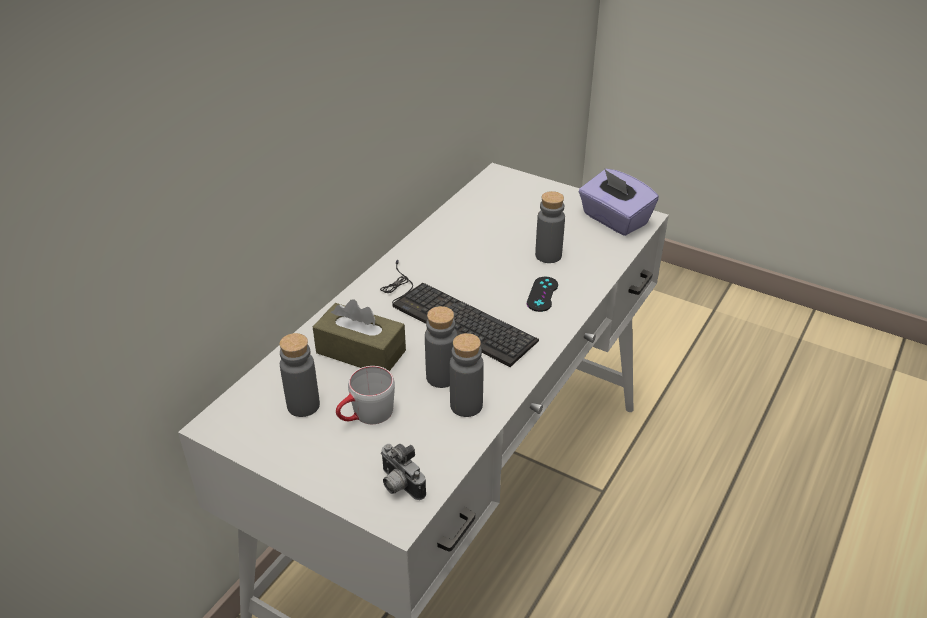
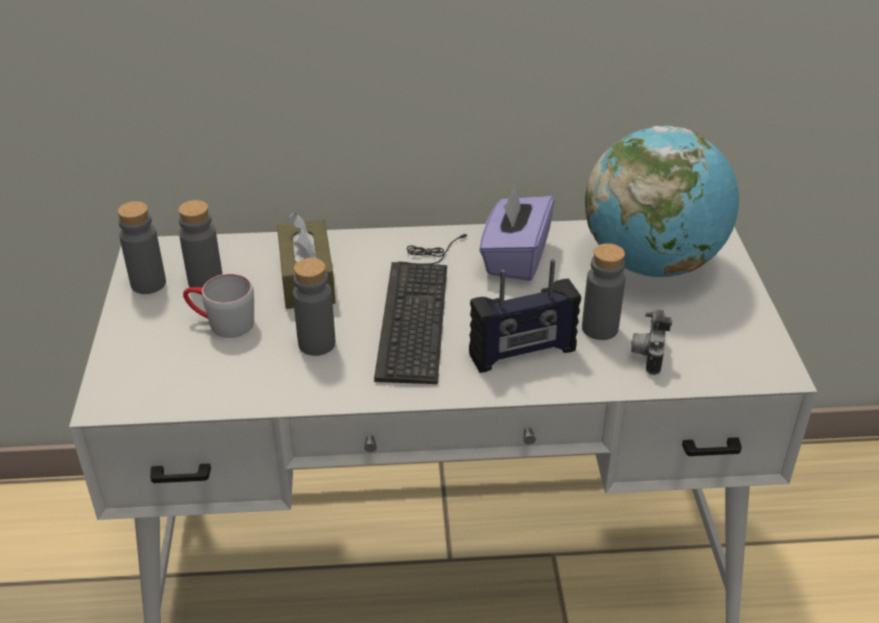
camera: 55 degrees right, 0 degrees up
camera [381,444,426,500] -> camera moved to [631,310,672,375]
grey bottle [450,333,484,417] -> grey bottle moved to [117,201,166,294]
black game controller [527,277,558,312] -> radio [469,259,581,373]
purple tissue box [579,169,659,236] -> purple tissue box moved to [479,186,555,281]
none -> globe [585,126,739,277]

